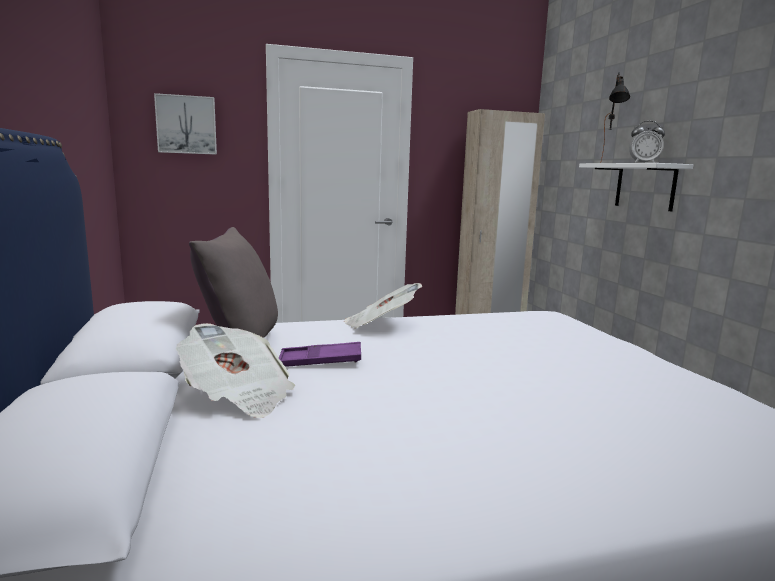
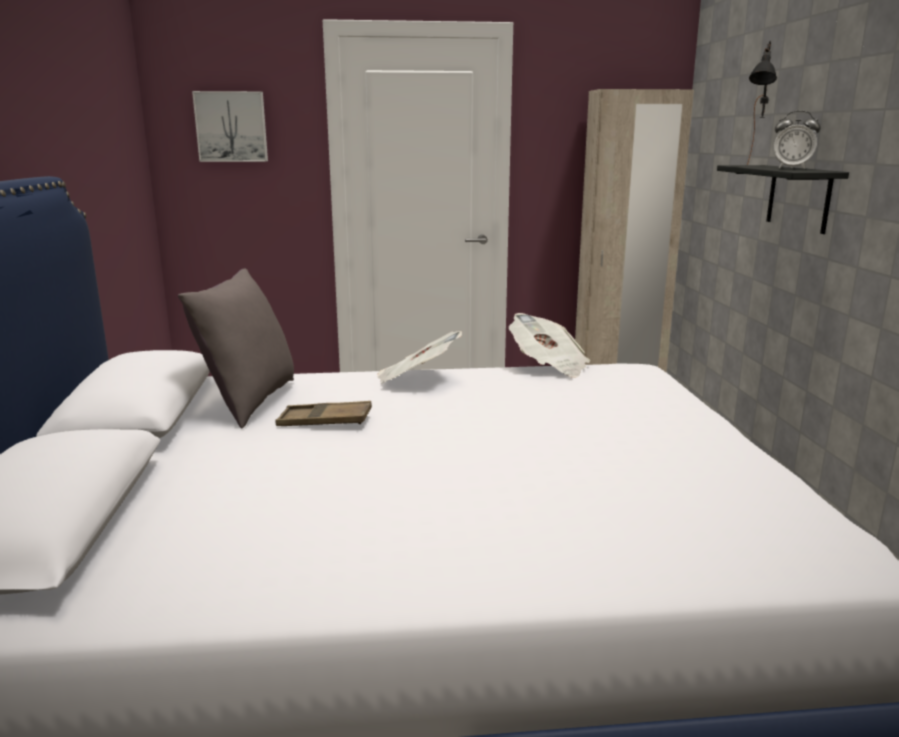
camera: 10 degrees right, 5 degrees up
newspaper [176,323,295,418] -> newspaper moved to [509,313,590,378]
purple tray [279,342,361,367] -> brown tray [275,401,372,426]
white shelf [579,163,693,211] -> black shelf [717,165,849,234]

